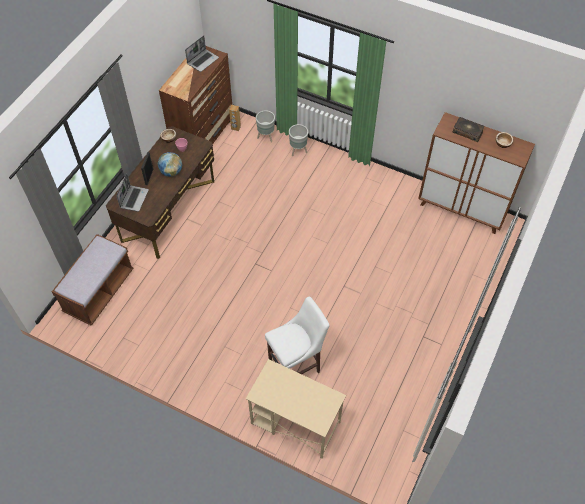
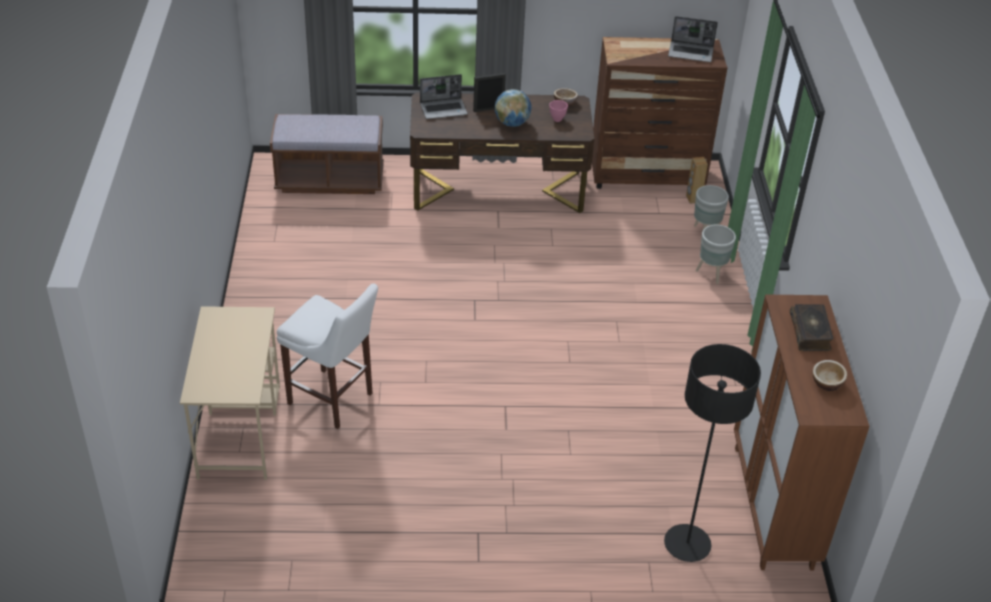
camera: 60 degrees right, 15 degrees down
none -> black floor lamp [664,344,761,562]

